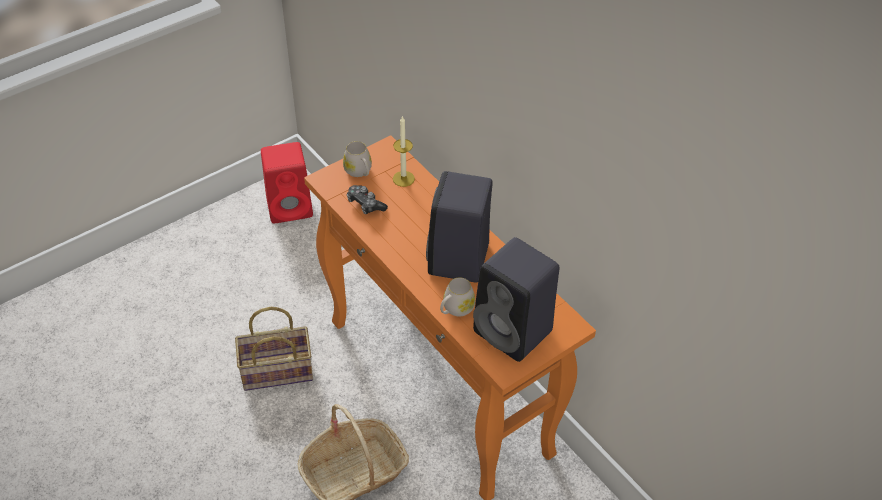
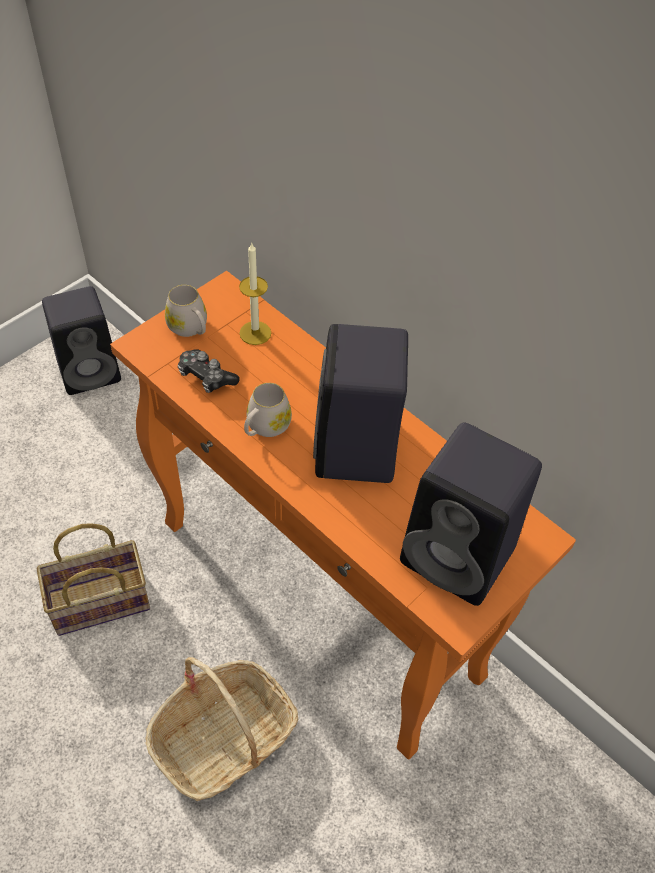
camera: 10 degrees left, 5 degrees up
red speaker [261,142,313,223] -> black speaker [42,286,121,395]
white mug [440,277,475,317] -> white mug moved to [244,383,292,437]

